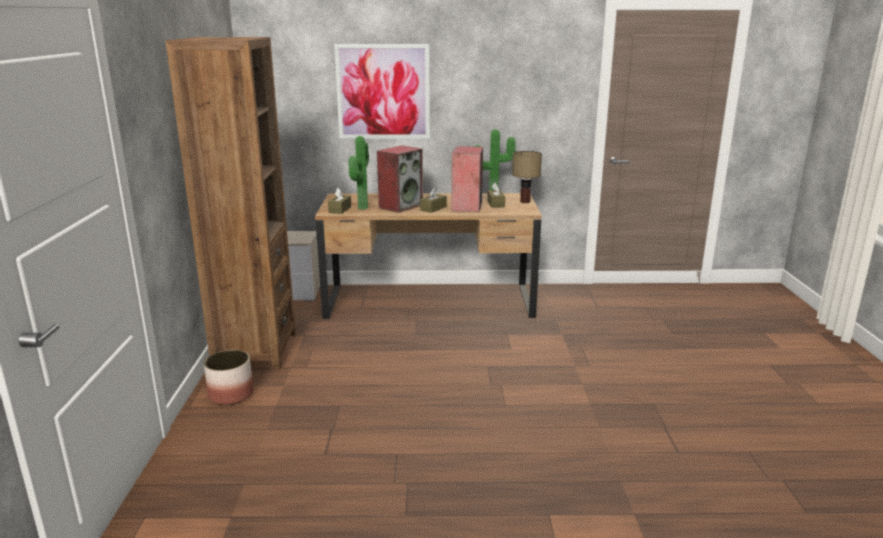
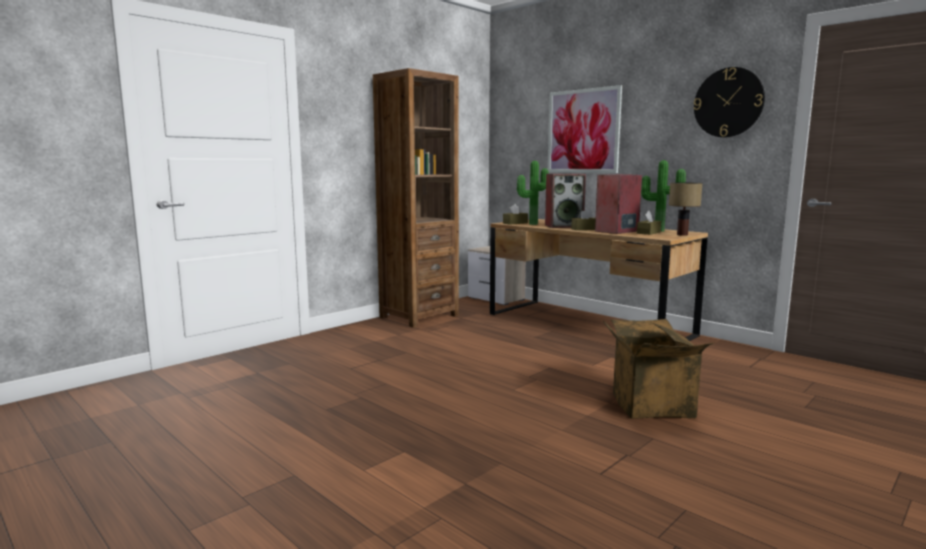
camera: 45 degrees right, 10 degrees down
planter [204,350,254,405] -> none
none -> cardboard box [603,319,714,419]
none -> wall clock [693,67,765,137]

